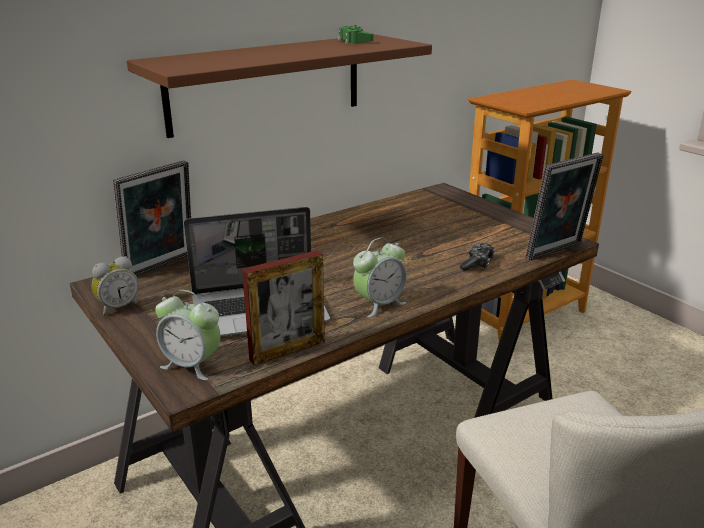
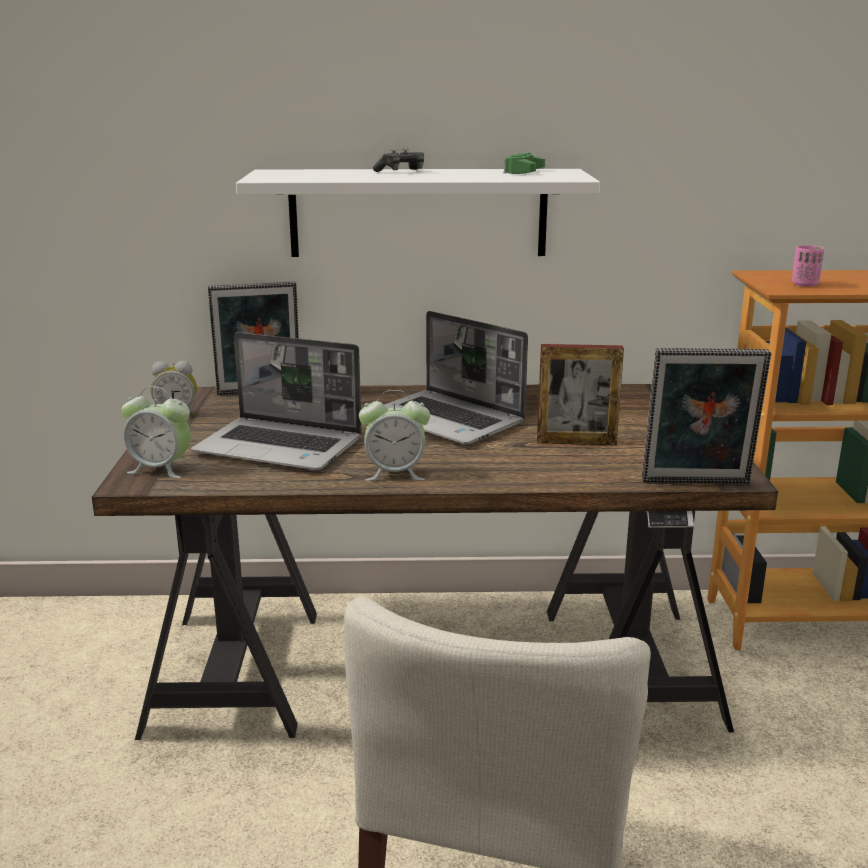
camera: 35 degrees right, 5 degrees down
brown shelf [127,35,432,138] -> white shelf [236,169,600,257]
alarm clock [155,290,221,380] -> alarm clock turned 45 degrees counterclockwise [122,387,191,478]
picture frame [242,250,325,365] -> picture frame moved to [537,344,624,445]
game controller [460,243,495,271] -> game controller moved to [373,148,424,172]
none -> laptop [384,311,528,445]
none -> pink cup [792,245,824,287]

